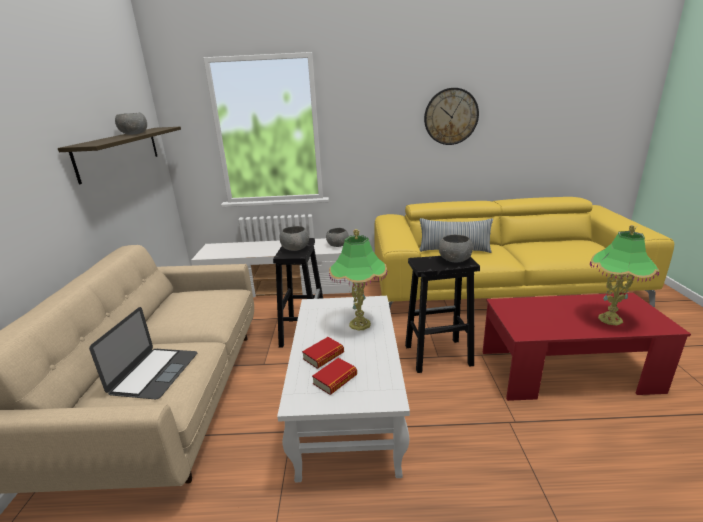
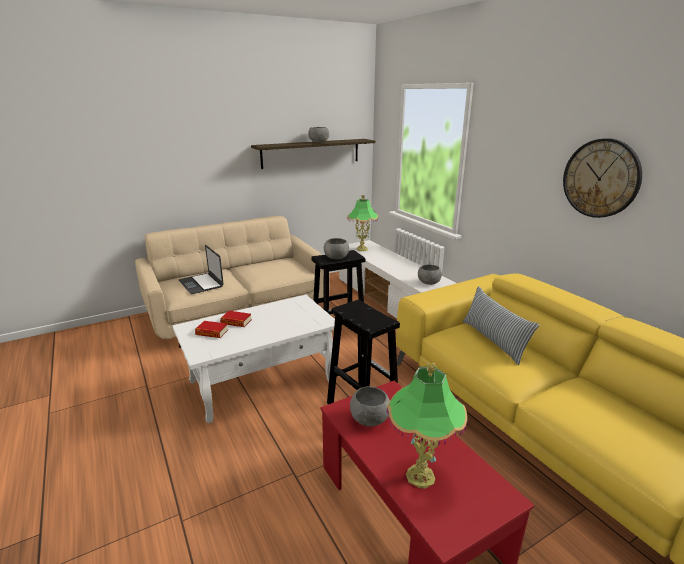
camera: 60 degrees right, 0 degrees up
laptop [89,307,198,400] -> laptop turned 75 degrees clockwise [179,245,224,294]
table lamp [329,229,387,330] -> table lamp moved to [347,195,378,251]
grey bowl [439,234,473,263] -> grey bowl moved to [350,386,390,427]

